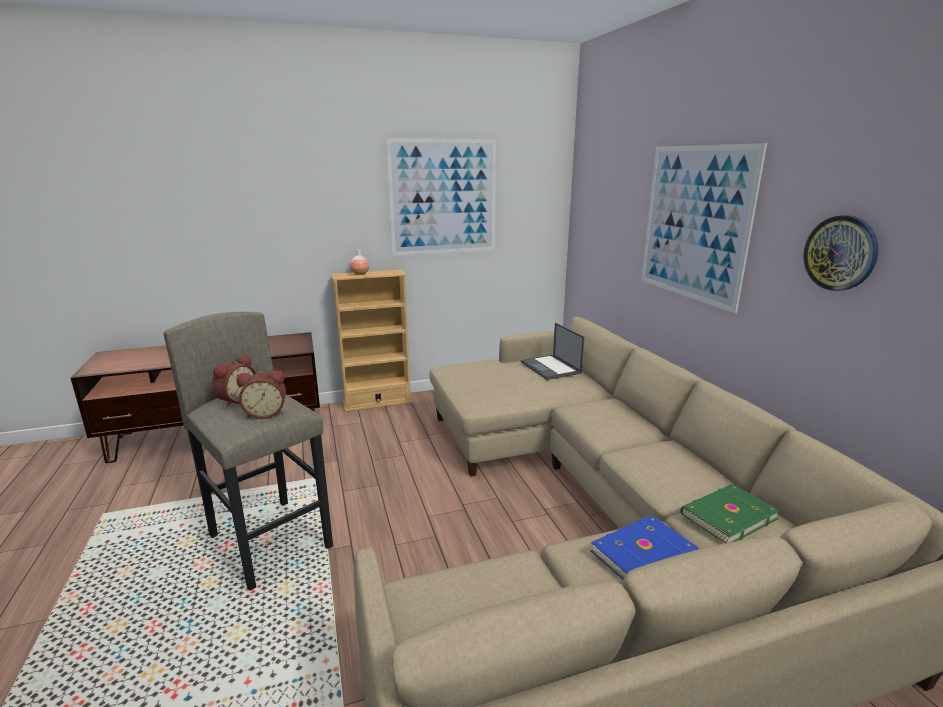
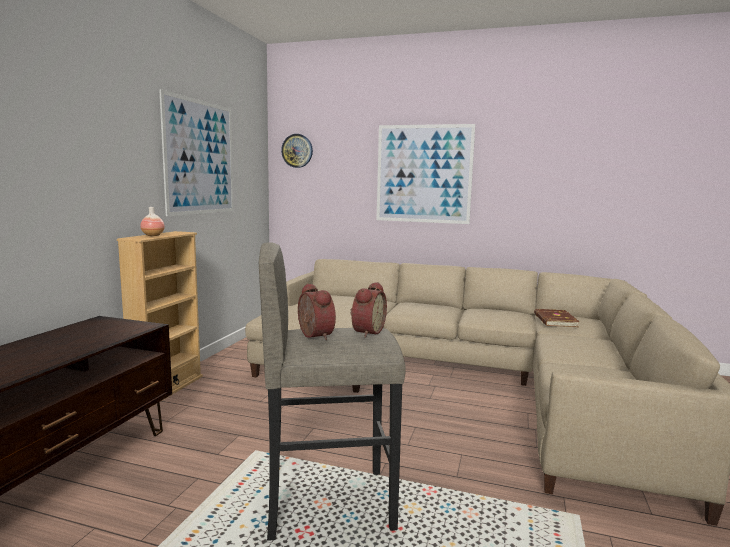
camera: 55 degrees left, 10 degrees down
laptop [521,323,585,380] -> none
blue book [591,515,699,579] -> none
green book [681,484,780,543] -> brown book [534,309,579,327]
wall clock [803,215,879,291] -> wall clock moved to [281,134,313,168]

